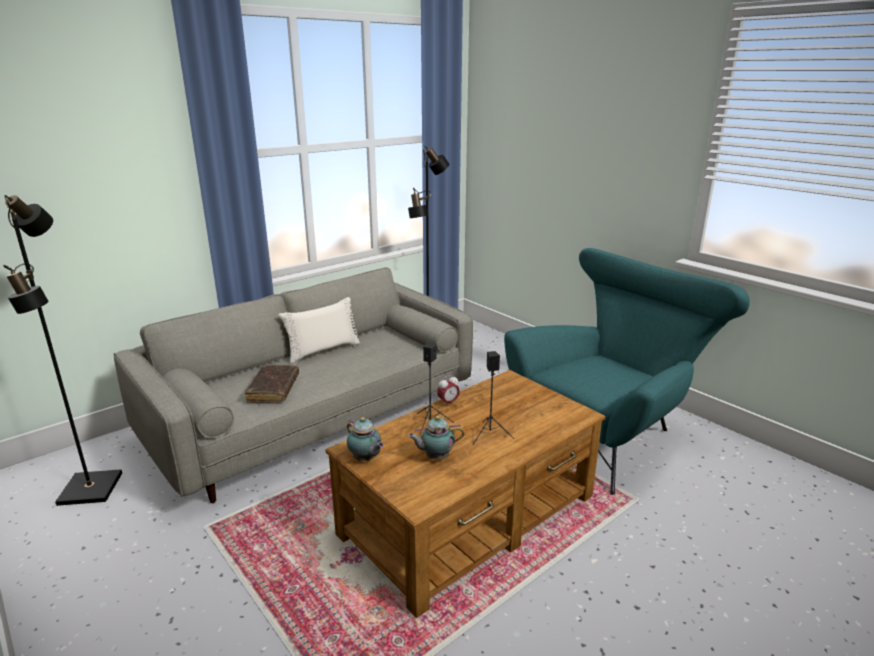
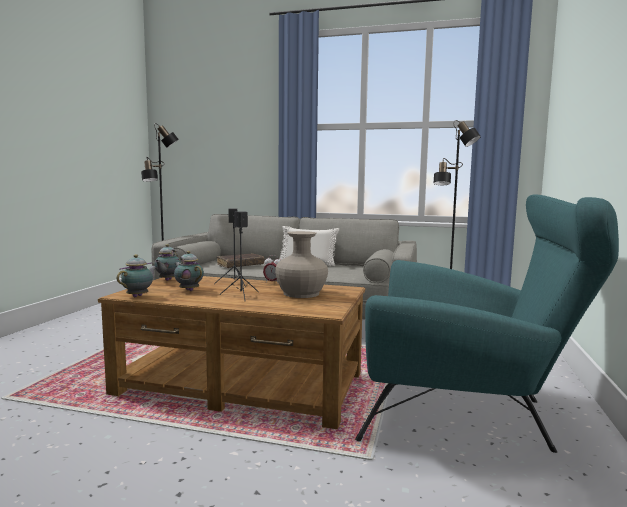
camera: 55 degrees right, 15 degrees down
none -> teapot [117,254,157,297]
none -> beige vase [275,231,328,298]

